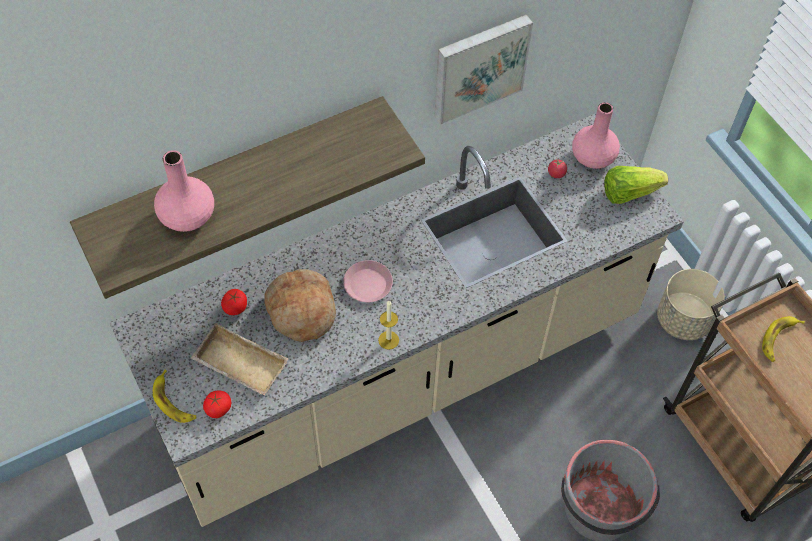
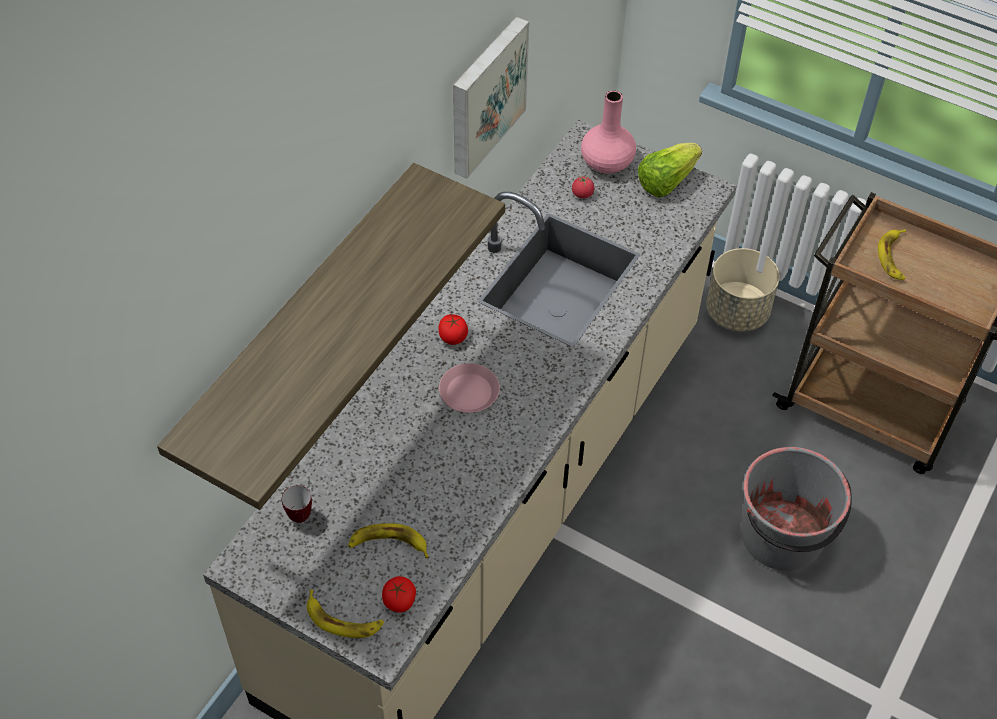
camera: 30 degrees left, 5 degrees down
pink vase [154,150,214,232] -> none
beige tray [191,323,288,395] -> banana [348,523,429,558]
tomato [221,289,247,315] -> tomato moved to [438,314,468,345]
bread [264,269,336,342] -> none
candle [378,301,399,350] -> none
none -> mug [282,485,312,523]

